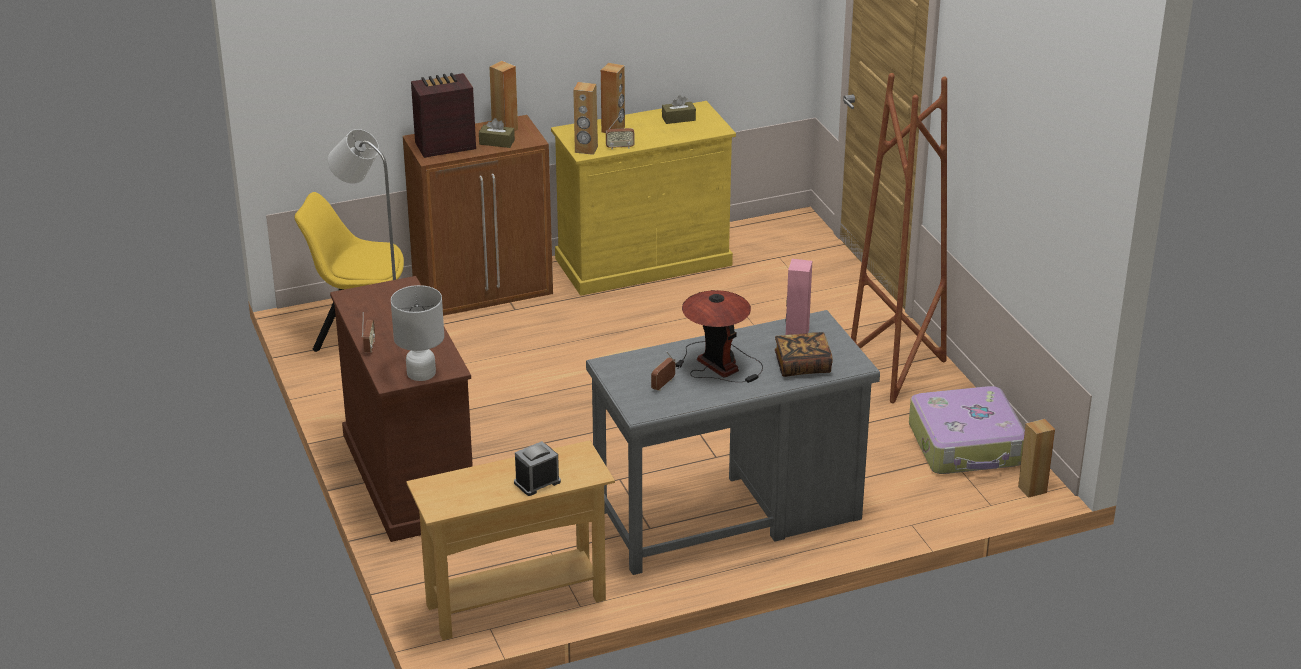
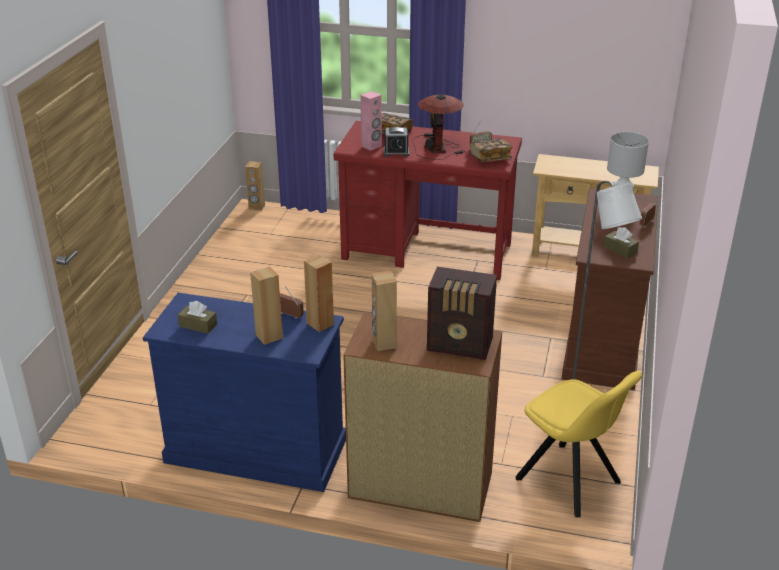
camera: 145 degrees left, 0 degrees up
brown tissue box [479,118,515,148] -> brown tissue box moved to [604,227,639,258]
alarm clock [514,441,561,496] -> alarm clock moved to [384,127,409,156]
yellow dresser [551,101,736,296] -> blue dresser [143,293,346,492]
grey desk [586,310,880,575] -> red desk [334,121,522,280]
brown clothes rack [851,73,947,403] -> none
suitcase [909,386,1025,474] -> none
none -> book [470,138,513,162]

